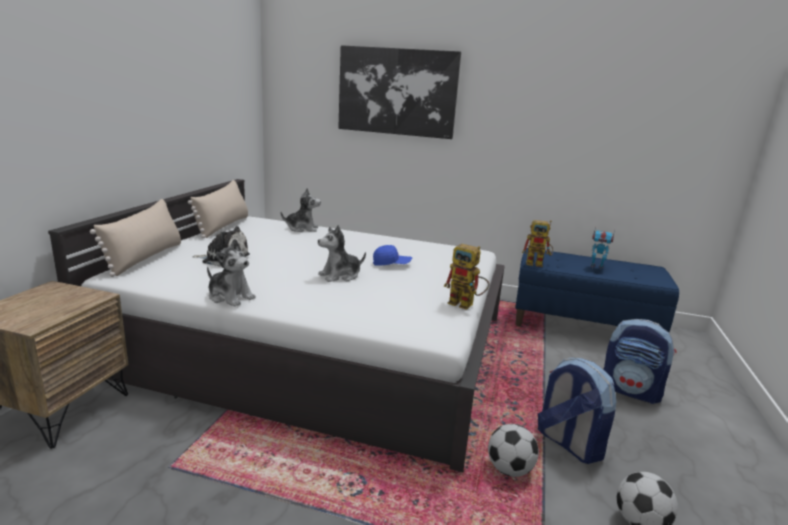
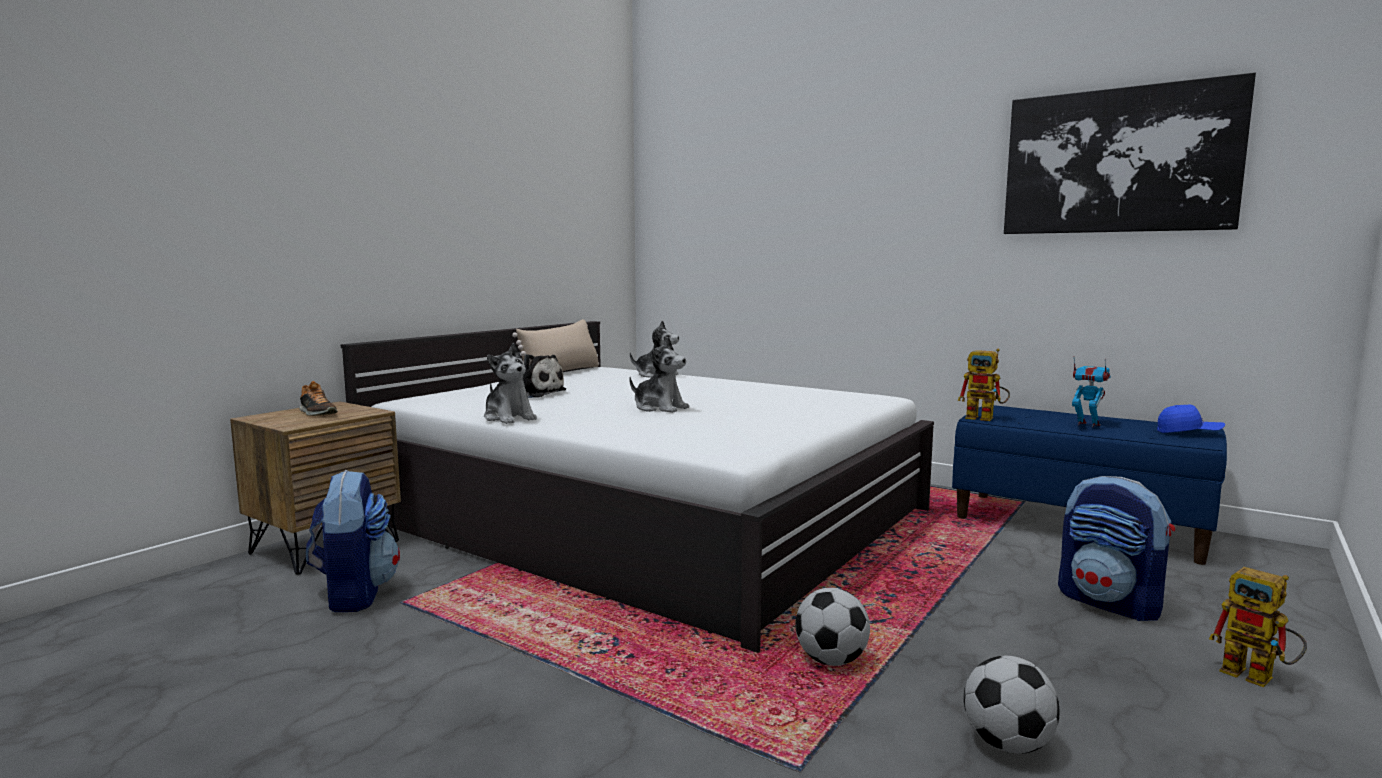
camera: 20 degrees right, 10 degrees down
beige pillow [90,199,181,277] -> none
plush toy [318,225,366,282] -> plush toy turned 135 degrees counterclockwise [629,337,689,413]
picture [338,45,461,139] -> picture moved to [1004,72,1256,234]
blue cap [373,245,412,266] -> blue cap moved to [1157,404,1225,433]
toy robot [444,244,489,310] -> toy robot moved to [1209,567,1307,687]
backpack [538,358,616,464] -> backpack moved to [306,470,400,612]
none -> shoe [299,381,338,416]

